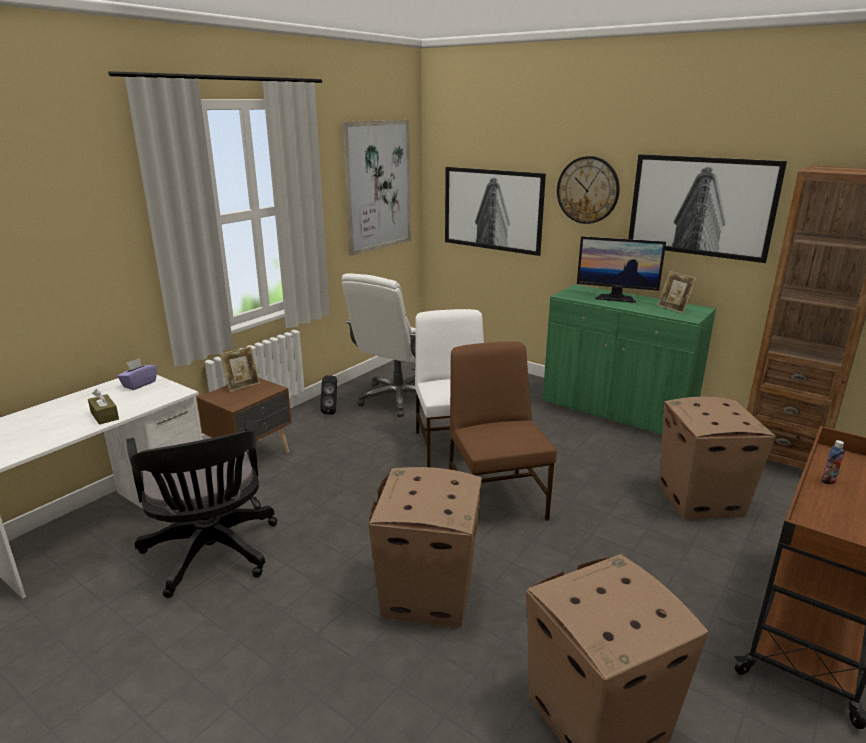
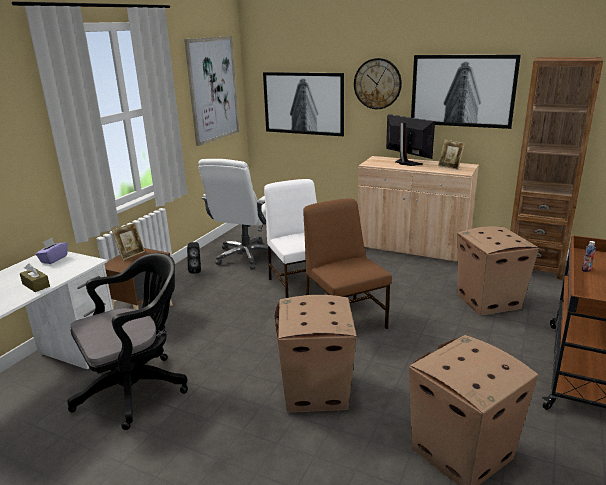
camera: 10 degrees left, 0 degrees up
black office chair [126,416,277,598] -> black office chair turned 90 degrees counterclockwise [67,253,188,430]
green cabinet [543,284,716,434] -> beige cabinet [358,156,479,263]
monitor [577,236,666,303] -> monitor turned 135 degrees counterclockwise [386,114,435,166]

